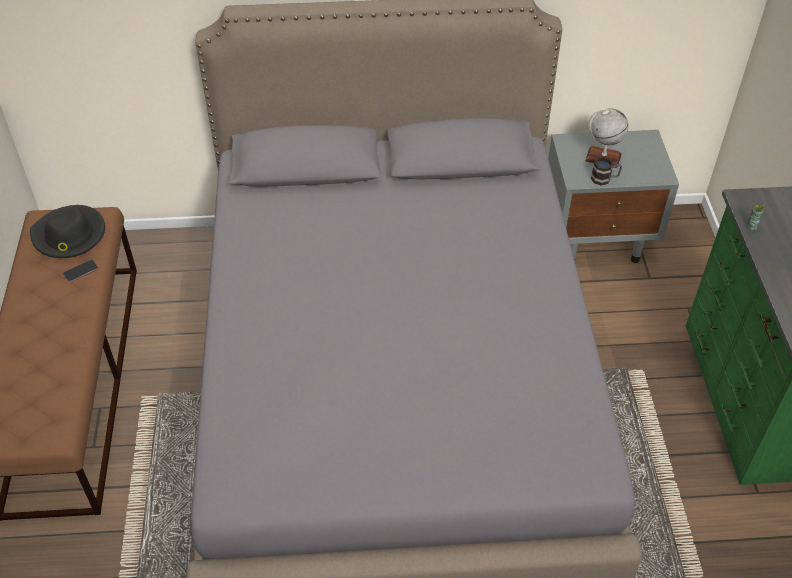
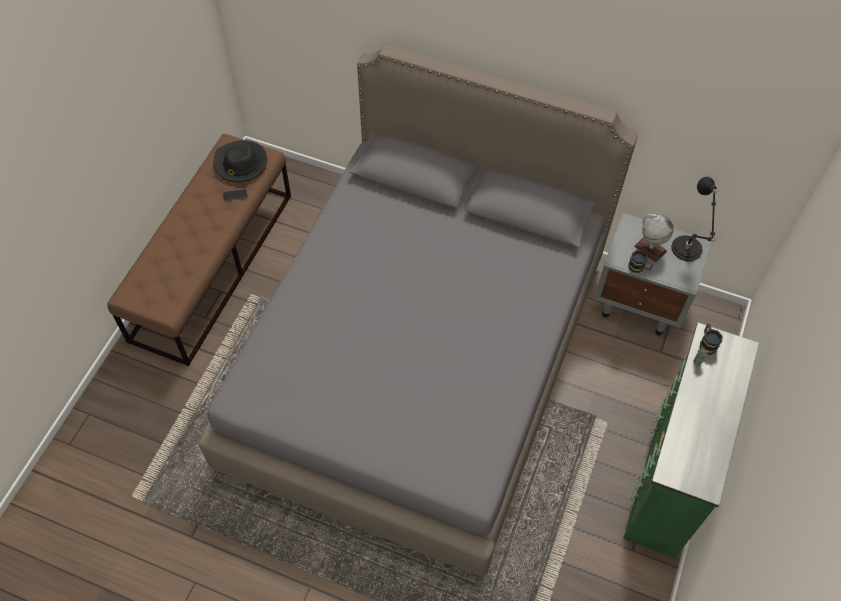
camera: 25 degrees right, 10 degrees up
none -> black table lamp [671,177,718,261]
none -> mug [699,324,723,355]

